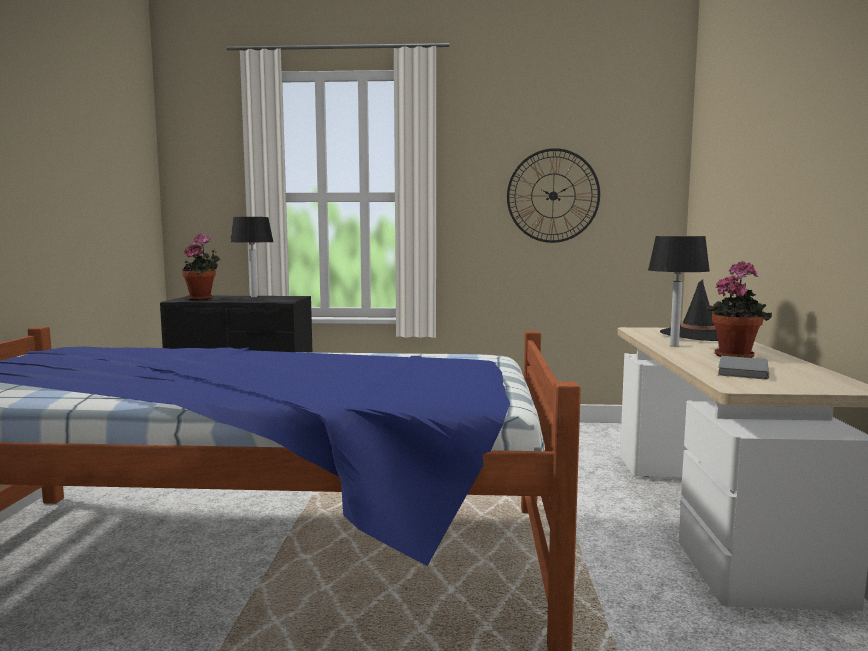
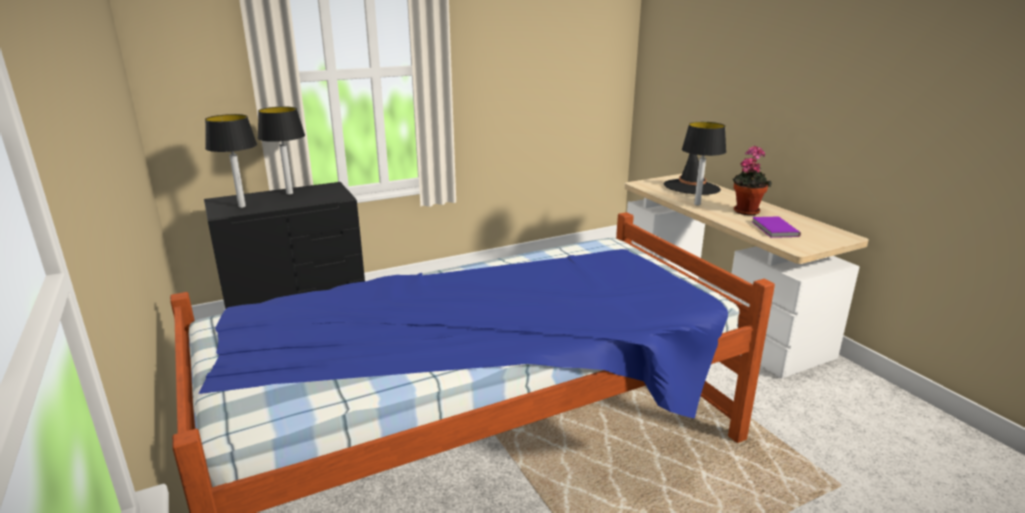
camera: 30 degrees left, 15 degrees up
potted plant [182,233,221,300] -> table lamp [205,114,257,208]
wall clock [507,148,600,243] -> none
grey book [718,356,769,380] -> purple book [752,216,801,238]

